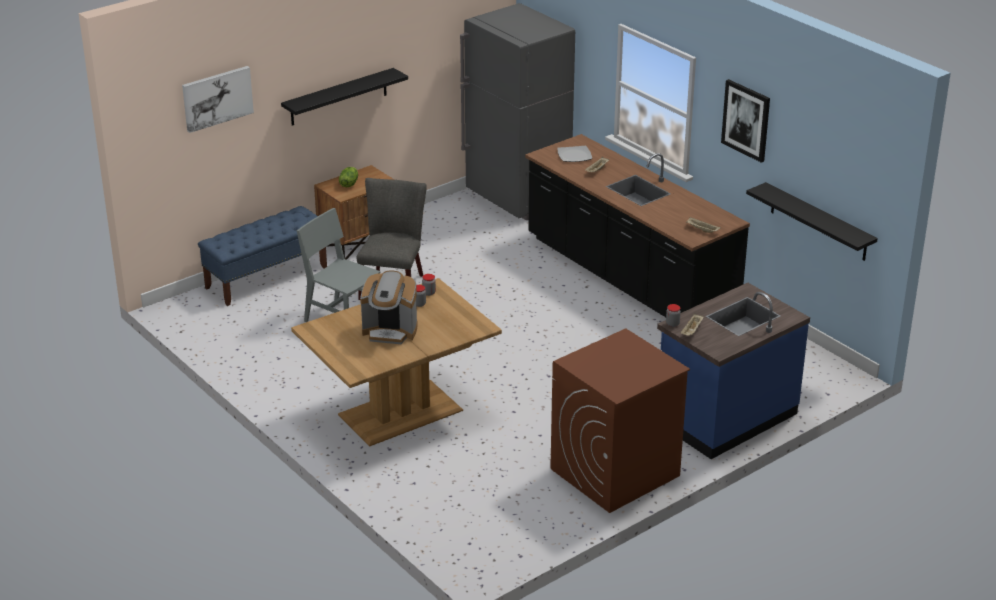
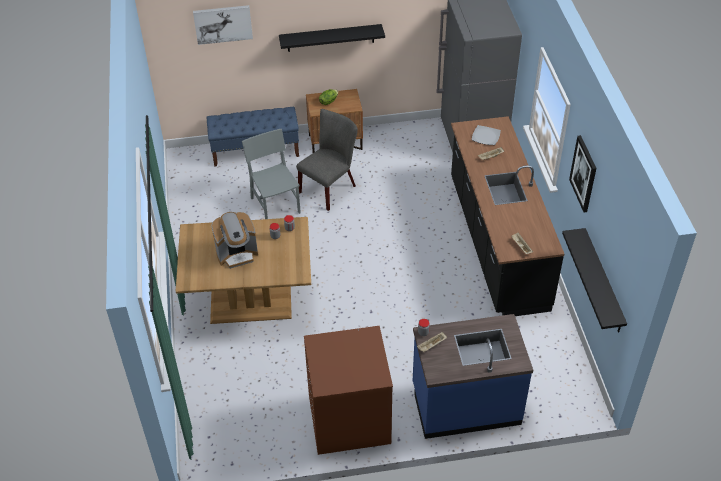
camera: 30 degrees right, 15 degrees up
coffee machine [360,271,417,344] -> coffee machine turned 60 degrees counterclockwise [212,212,258,269]

